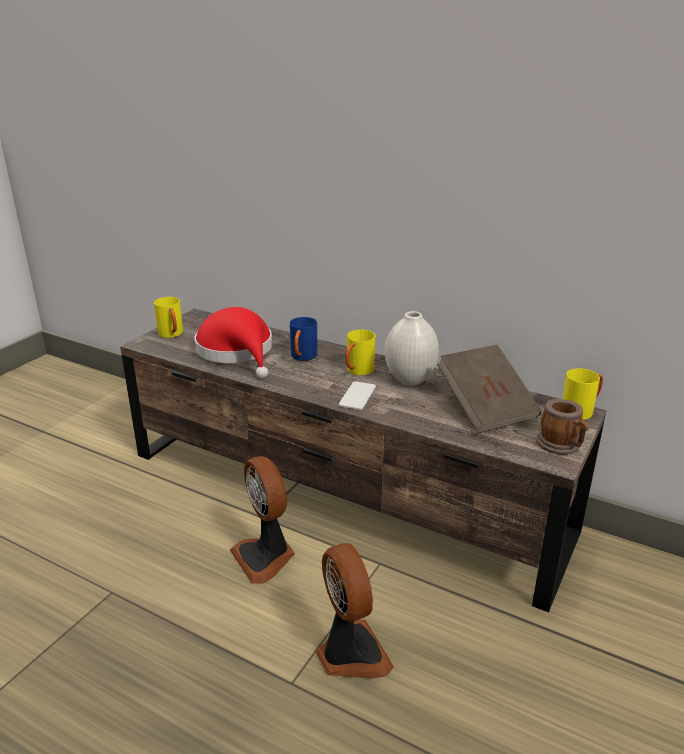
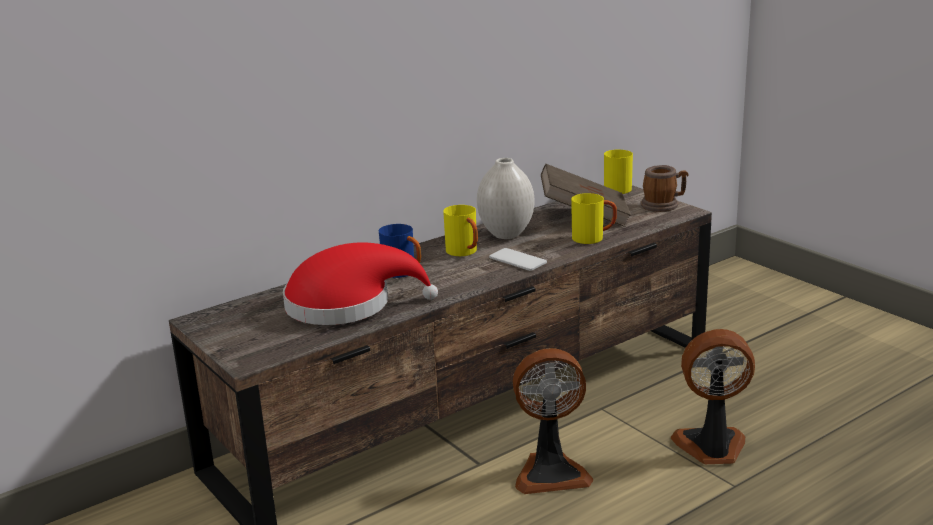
camera: 65 degrees left, 5 degrees down
yellow mug [154,297,183,338] -> yellow mug moved to [571,193,617,244]

